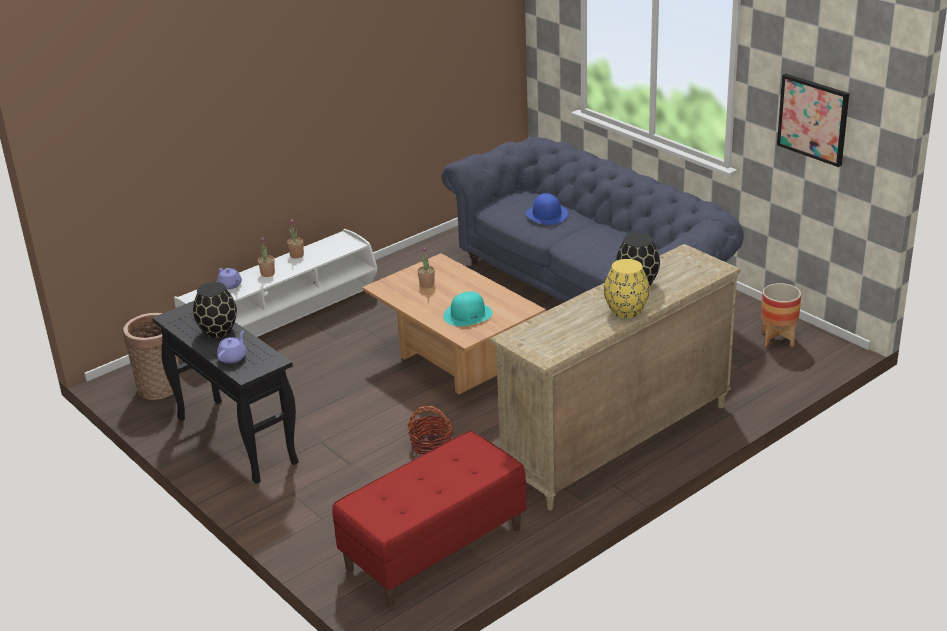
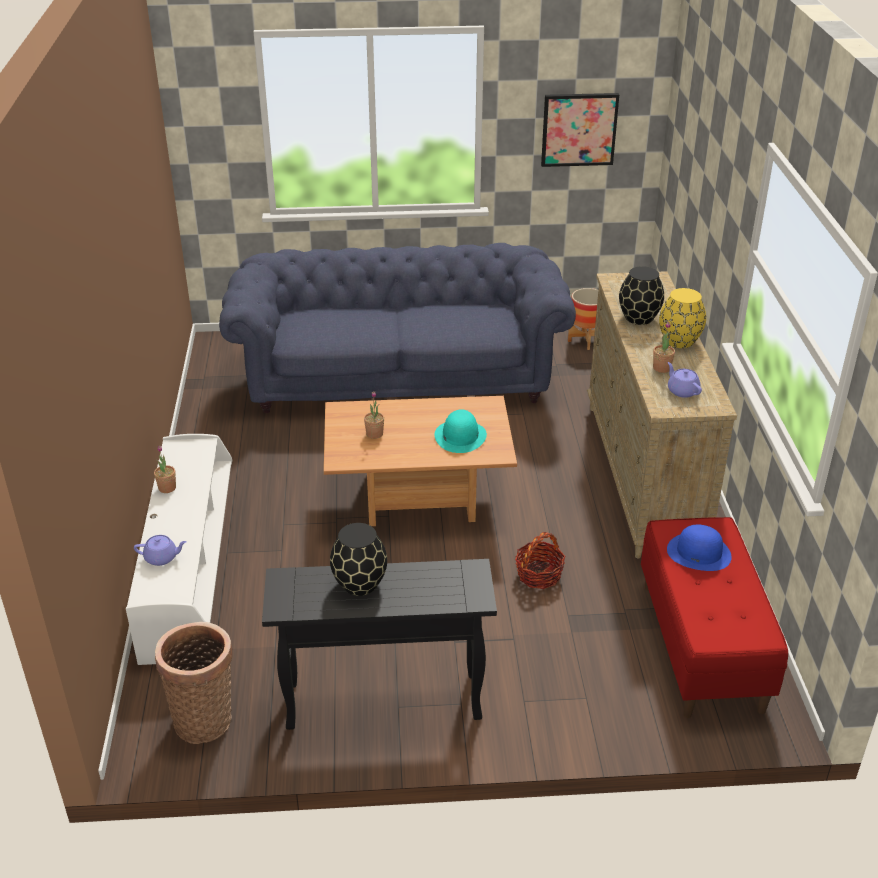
camera: 55 degrees left, 5 degrees up
purple teapot [217,330,246,363] -> purple teapot moved to [668,362,702,398]
potted plant [258,237,275,277] -> potted plant moved to [653,321,675,373]
blue hat [526,193,568,225] -> blue hat moved to [667,525,732,571]

